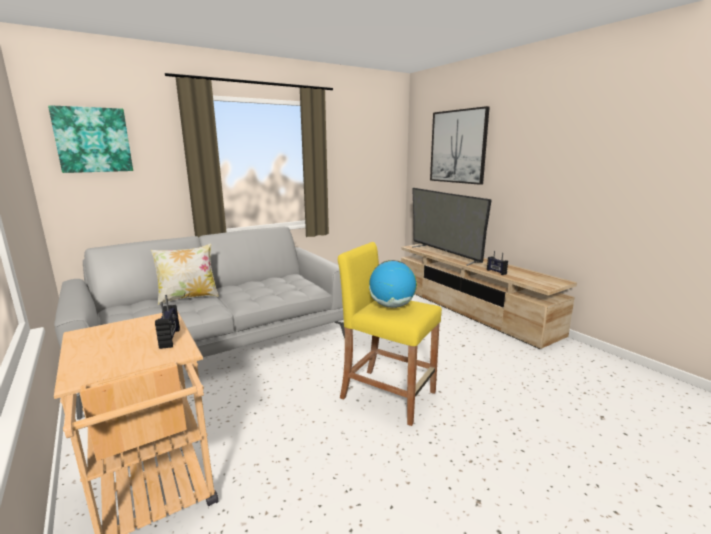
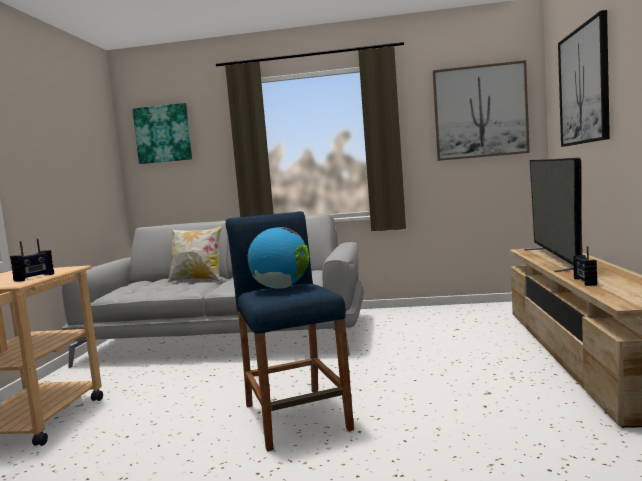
camera: 40 degrees right, 10 degrees down
yellow stool [338,242,442,426] -> blue stool [226,211,354,452]
none -> picture [433,60,530,161]

